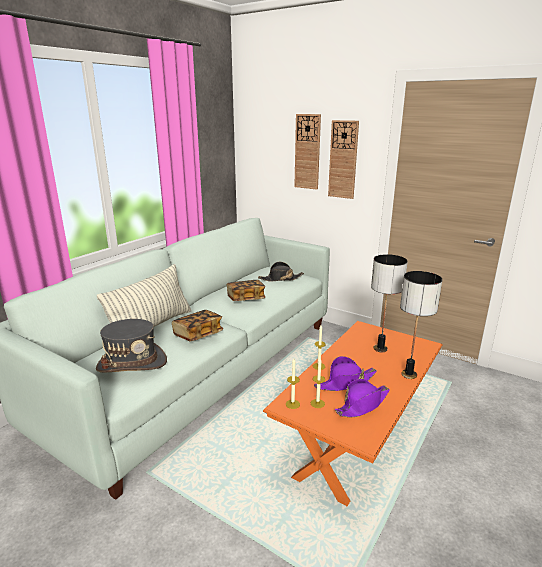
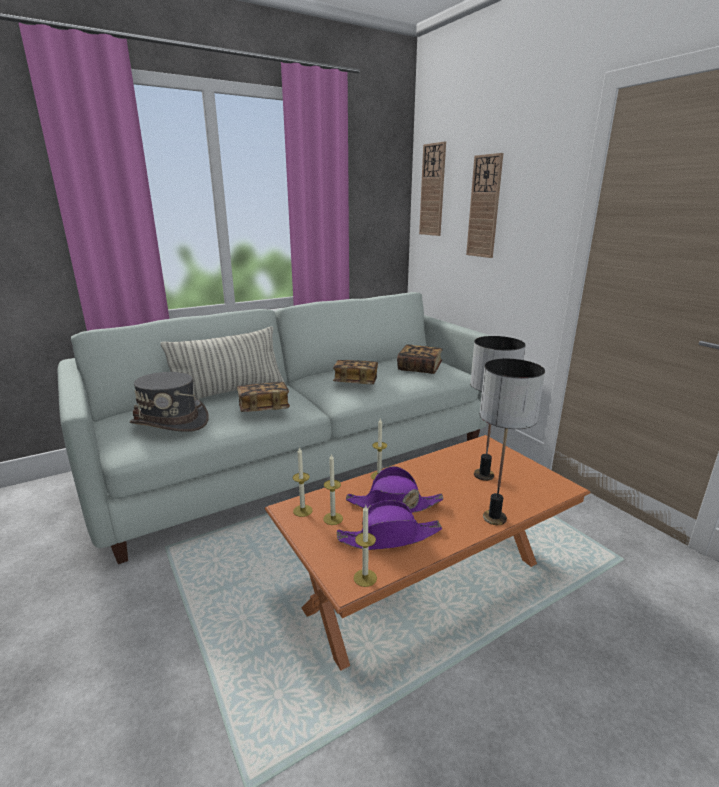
camera: 25 degrees right, 0 degrees up
black hat [258,262,304,282] -> book [397,344,443,374]
wall clock [328,120,359,199] -> wall clock moved to [419,141,446,236]
none -> candle [354,505,377,587]

